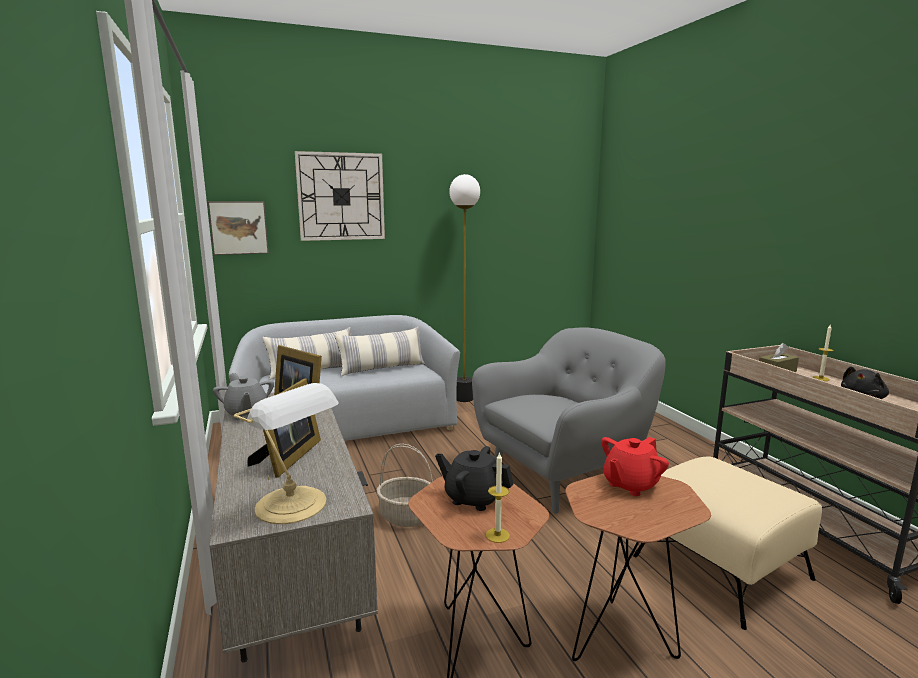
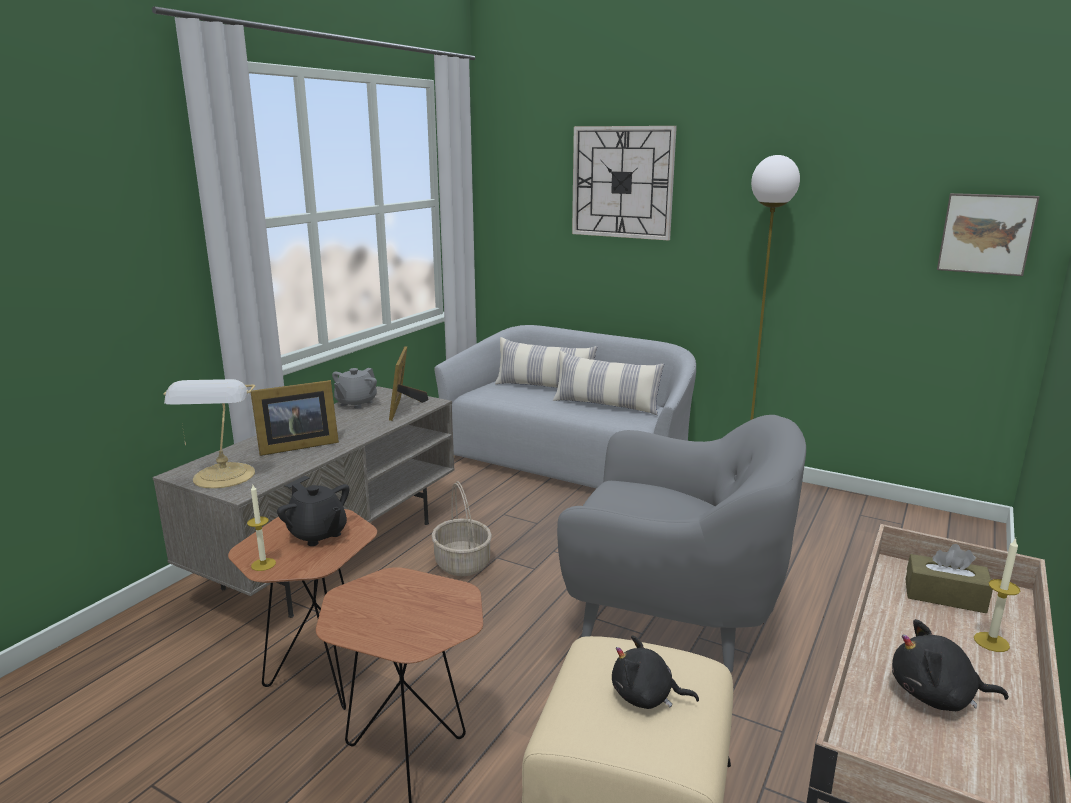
camera: 50 degrees right, 5 degrees up
picture [208,201,269,255] -> picture moved to [937,193,1039,276]
black teapot [435,446,514,511] -> black teapot turned 150 degrees clockwise [277,483,349,546]
red teapot [601,437,669,496] -> none
none -> black plush toy [612,635,699,709]

